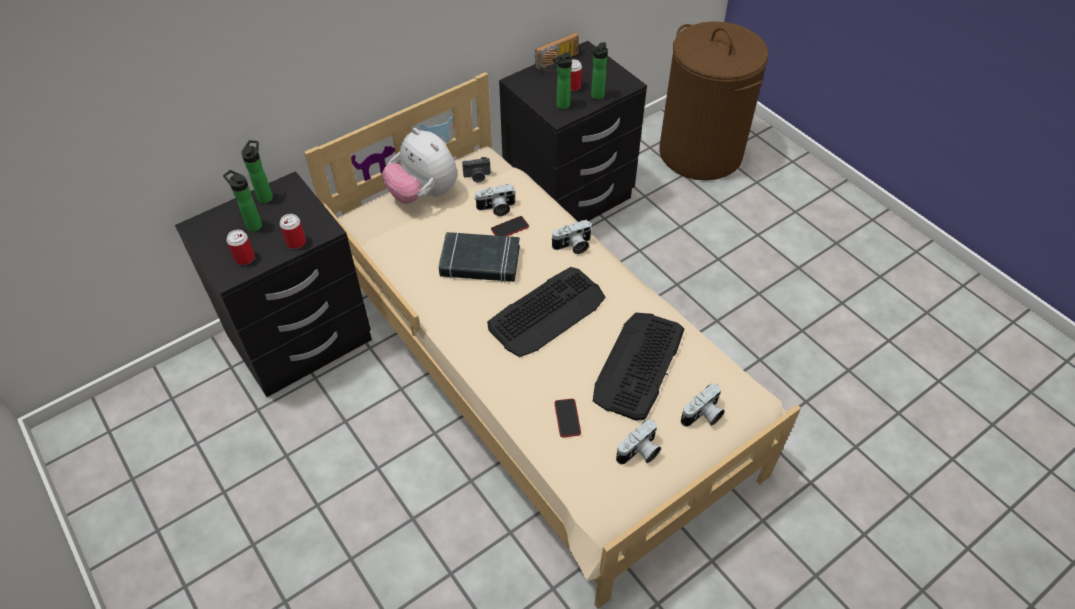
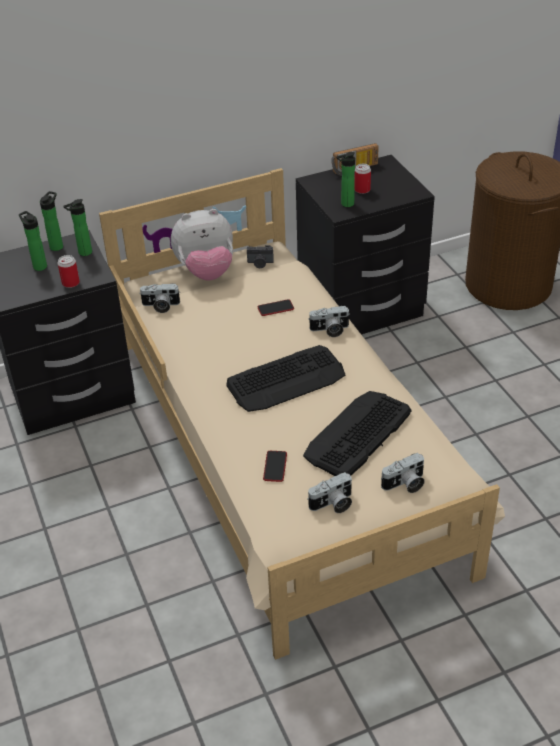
camera: 15 degrees right, 10 degrees down
can [227,230,255,265] -> none
plush toy [382,128,457,204] -> plush toy turned 75 degrees counterclockwise [171,209,233,281]
black book [438,232,520,283] -> none
camera [474,184,516,216] -> camera moved to [139,283,180,313]
bottle [591,42,608,100] -> bottle moved to [63,199,92,256]

